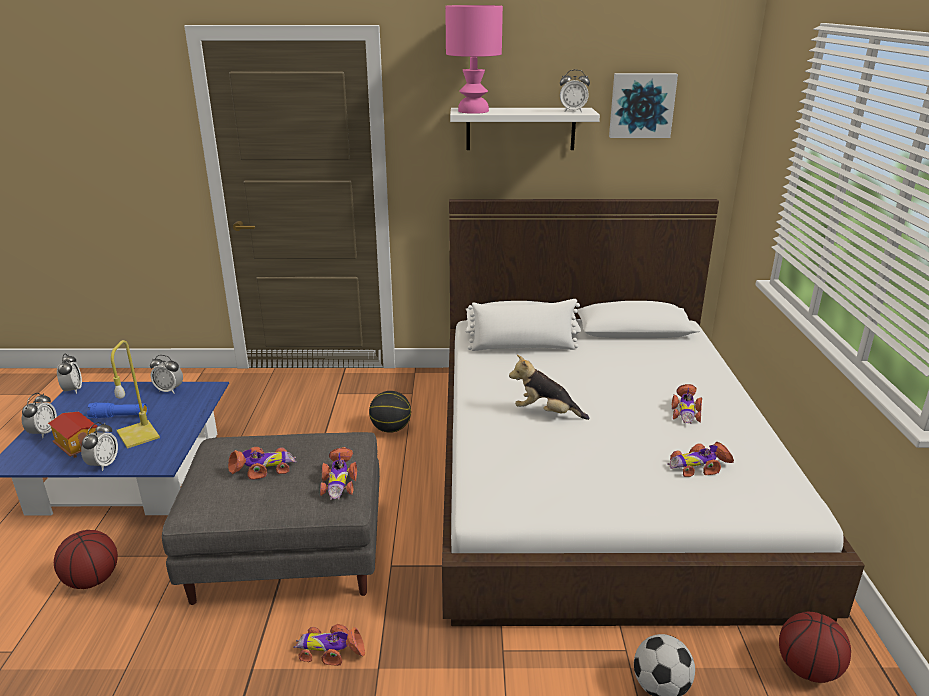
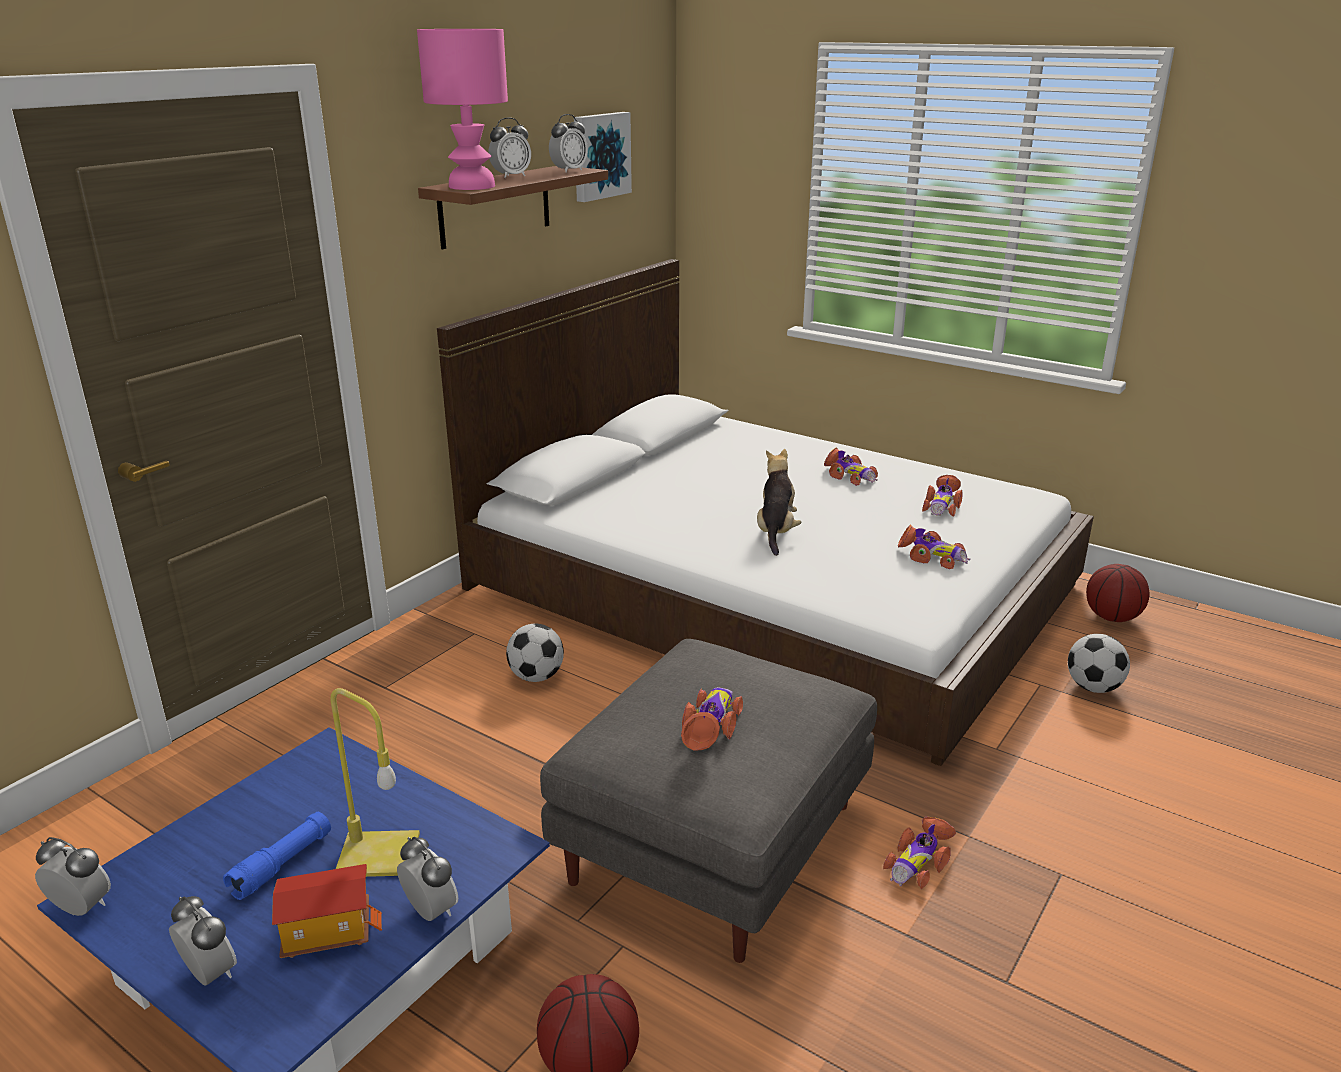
camera: 55 degrees left, 0 degrees up
alarm clock [150,355,183,394] -> alarm clock moved to [489,118,531,178]
toy car [320,447,357,500] -> toy car moved to [898,525,970,569]
basketball [369,391,411,433] -> football [506,624,564,682]
white shelf [450,108,600,150] -> brown shelf [418,166,608,249]
white pillow [467,299,580,351] -> none
plush toy [509,355,589,420] -> plush toy turned 135 degrees clockwise [757,449,802,556]

